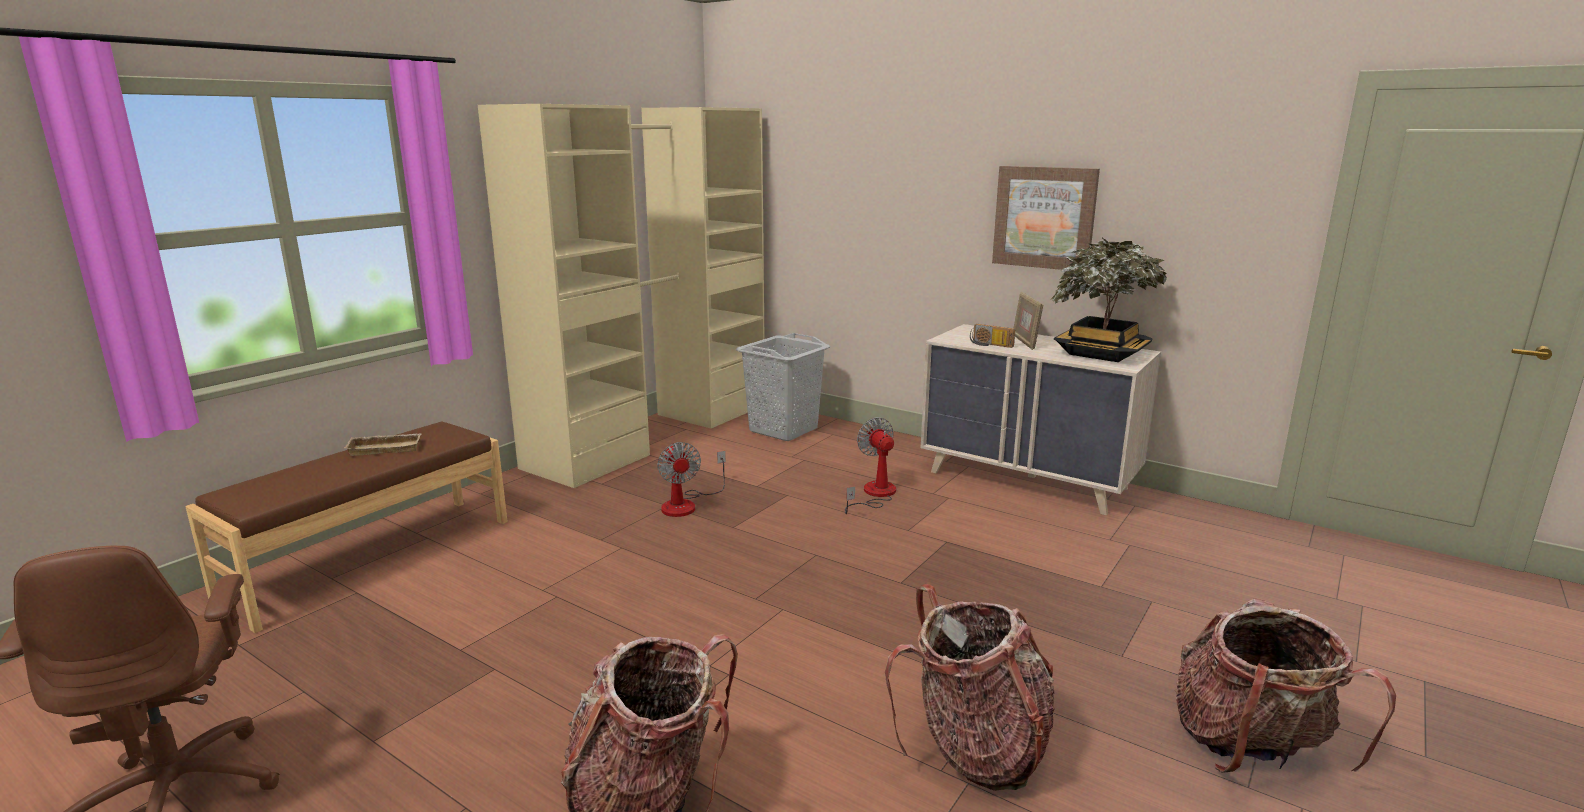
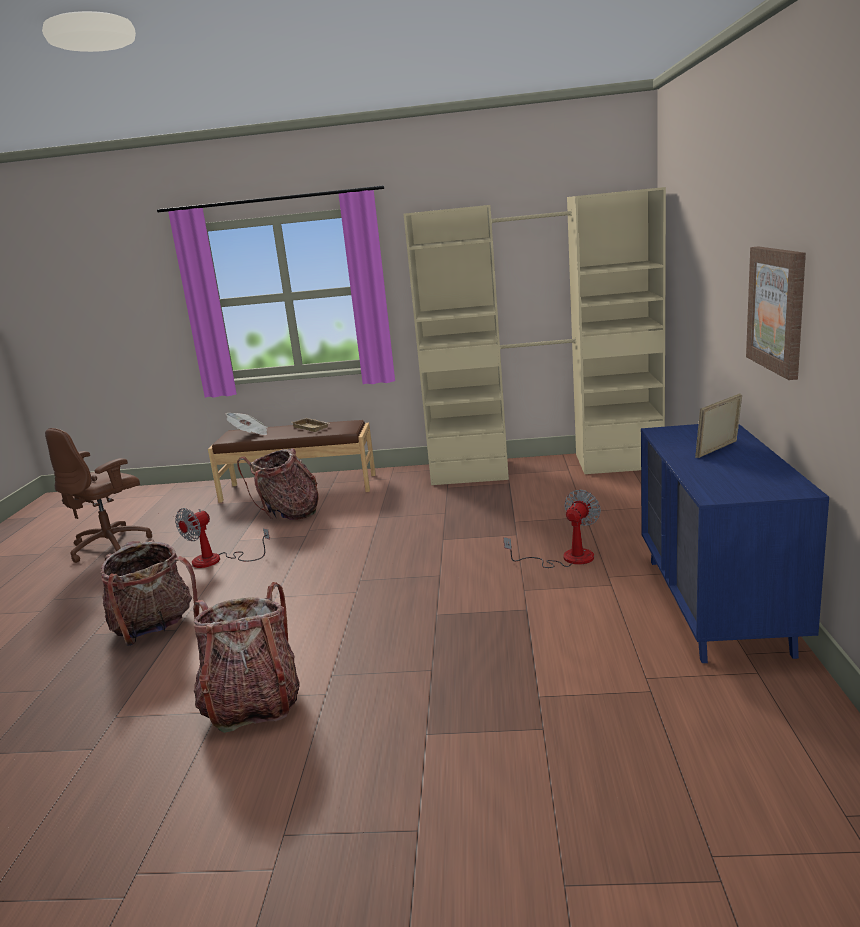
camera: 60 degrees right, 0 degrees up
fan [657,442,726,517] -> fan moved to [175,508,270,568]
grey laundry basket [736,333,831,441] -> none
beige dresser [920,324,1161,516] -> blue dresser [641,424,829,663]
radio [970,324,1015,348] -> none
potted plant [1051,238,1167,362] -> none
backpack [1175,598,1396,773] -> backpack moved to [237,448,318,520]
none -> newspaper [226,413,268,435]

